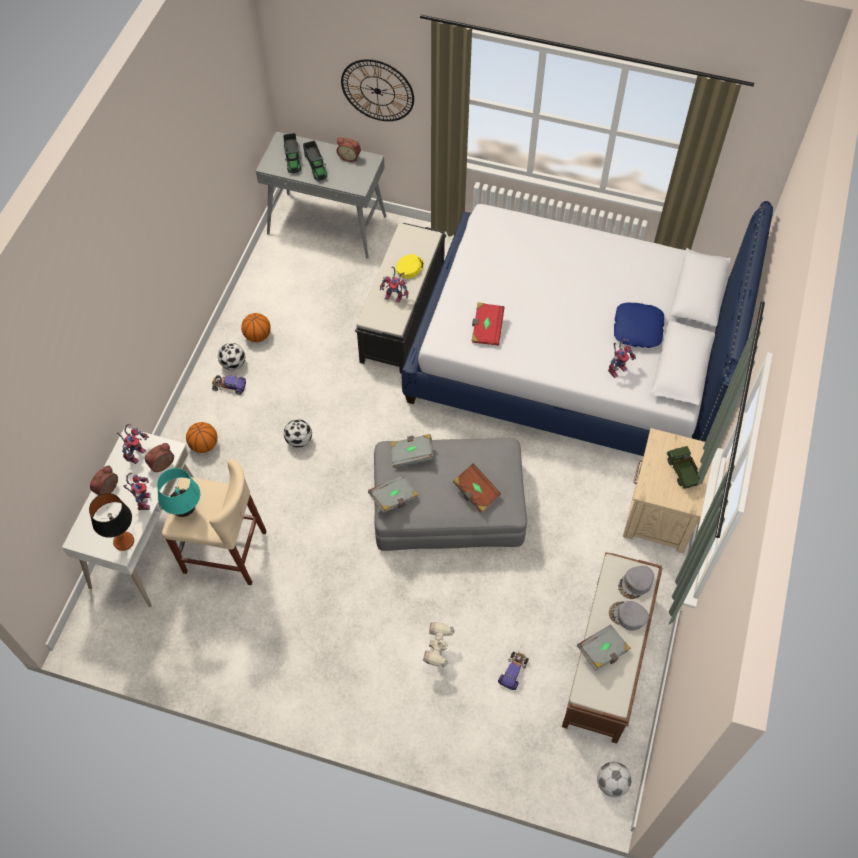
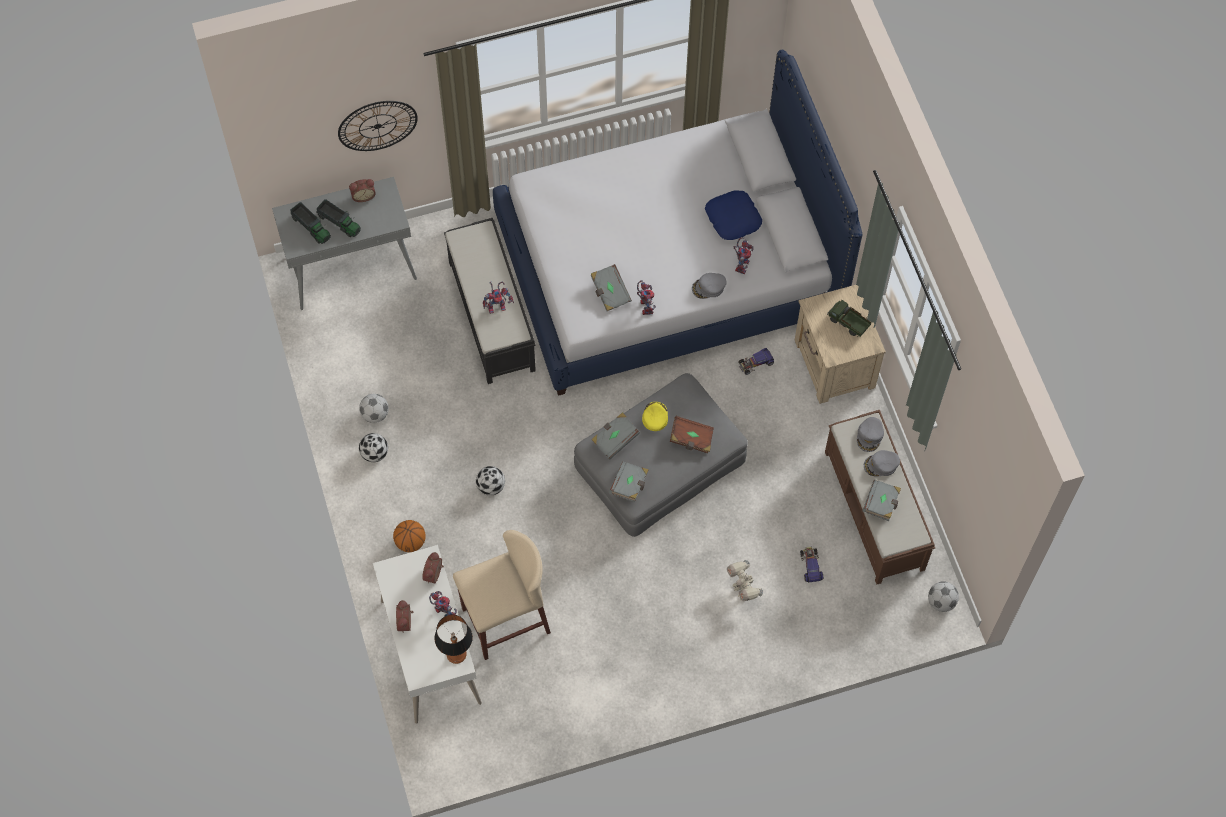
camera: 35 degrees left, 5 degrees up
toy robot [117,424,149,464] -> toy robot moved to [637,280,656,315]
turquoise table lamp [157,468,200,517] -> none
toy car [212,375,246,395] -> toy car moved to [738,348,774,375]
basketball [241,313,271,342] -> football [359,394,389,423]
yellow cap [396,254,424,278] -> yellow cap moved to [642,402,668,431]
red book [472,302,505,346] -> grey book [591,264,632,311]
none -> grey cap [692,273,727,299]

